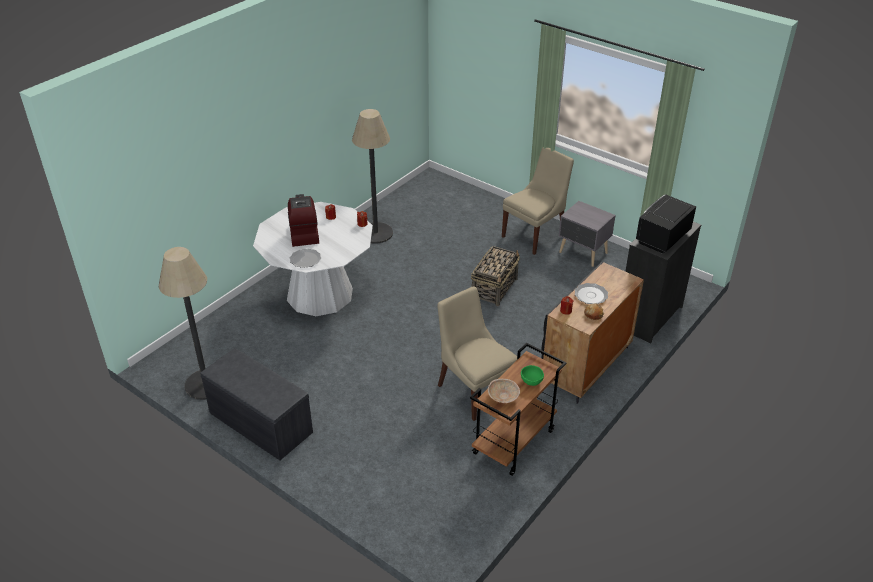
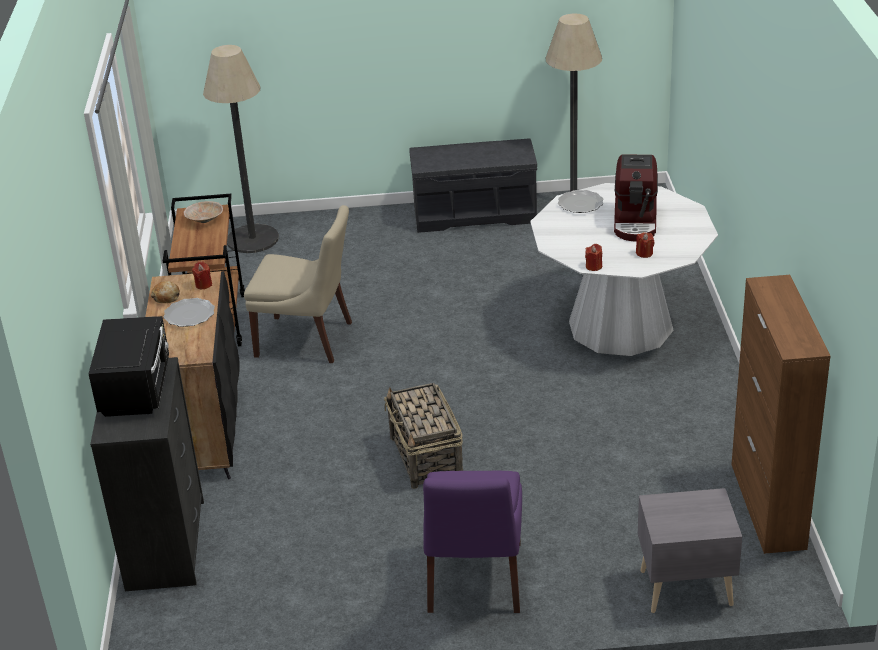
camera: 140 degrees right, 5 degrees down
coffee machine [288,194,319,247] -> coffee machine turned 60 degrees clockwise [614,154,658,241]
floor lamp [352,109,393,244] -> floor lamp moved to [203,45,279,253]
beige chair [502,148,574,255] -> purple chair [423,470,522,613]
green bowl [521,365,544,386] -> none
grey nightstand [559,201,616,267] -> grey nightstand moved to [638,488,742,613]
none -> brown cabinet [731,275,831,554]

